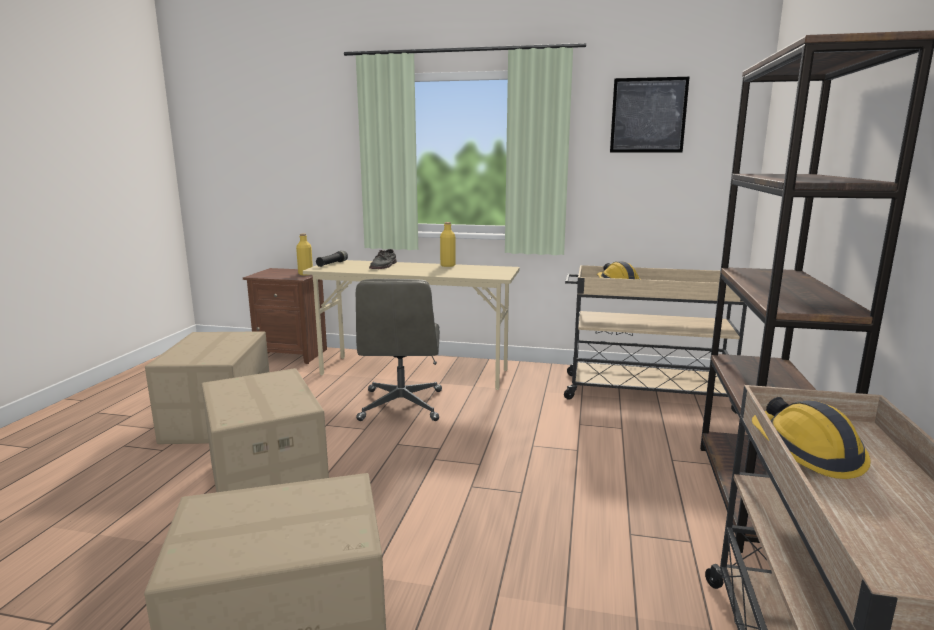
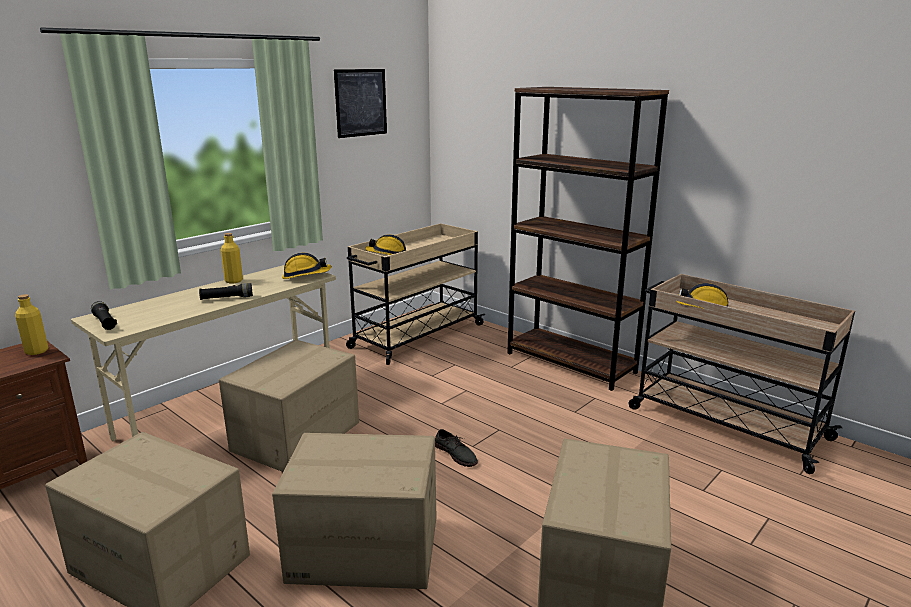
camera: 60 degrees left, 5 degrees up
grey office chair [356,279,442,421] -> cardboard box [219,340,359,472]
grey shoe [369,249,397,269] -> grey shoe moved to [435,429,478,467]
none -> black flashlight [199,283,253,300]
none -> hard hat [282,253,331,279]

